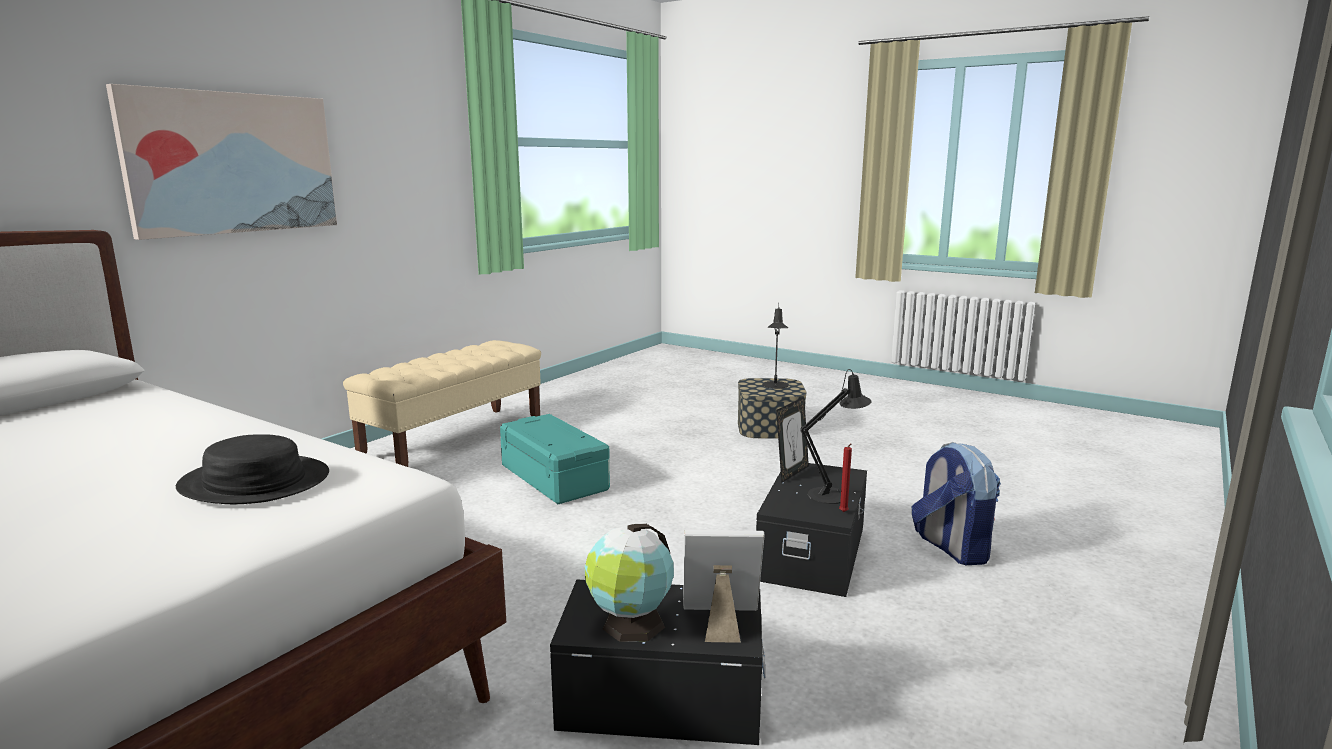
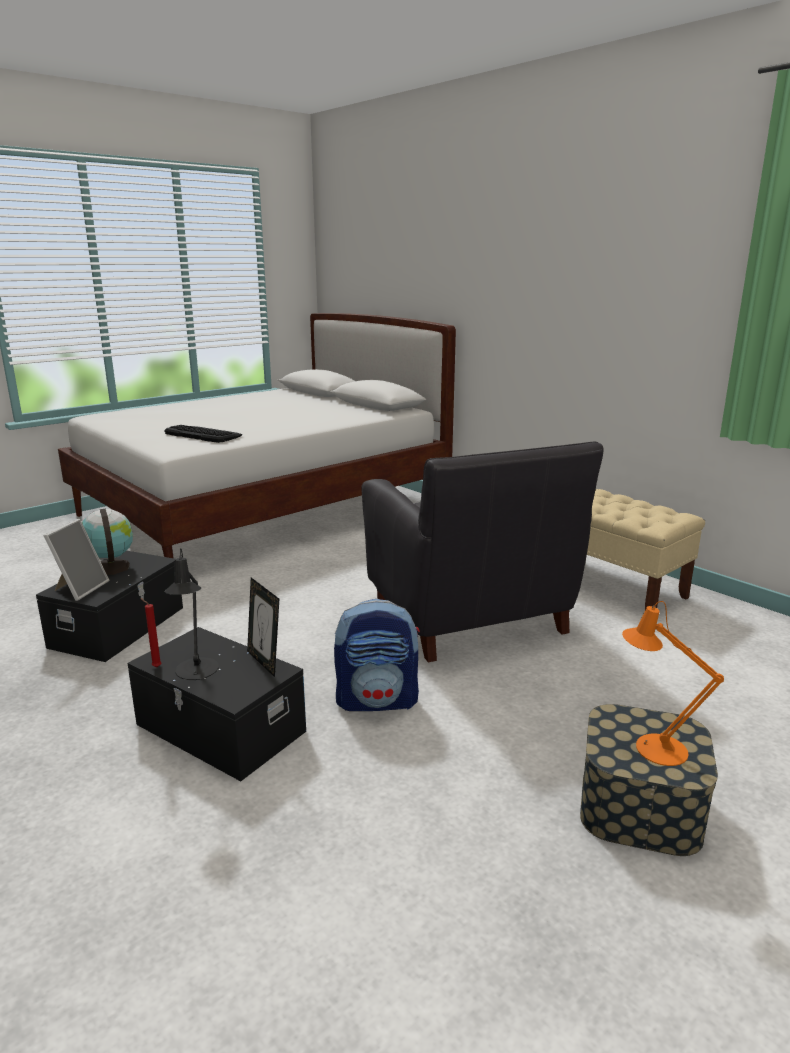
camera: 105 degrees right, 5 degrees up
picture [106,84,337,240] -> none
black hat [176,434,329,504] -> keyboard [164,425,242,443]
turquoise storage box [500,414,610,504] -> black armchair [361,441,603,663]
black table lamp [762,303,789,389] -> orange table lamp [622,601,724,766]
backpack [912,442,1001,565] -> backpack moved to [334,599,420,711]

